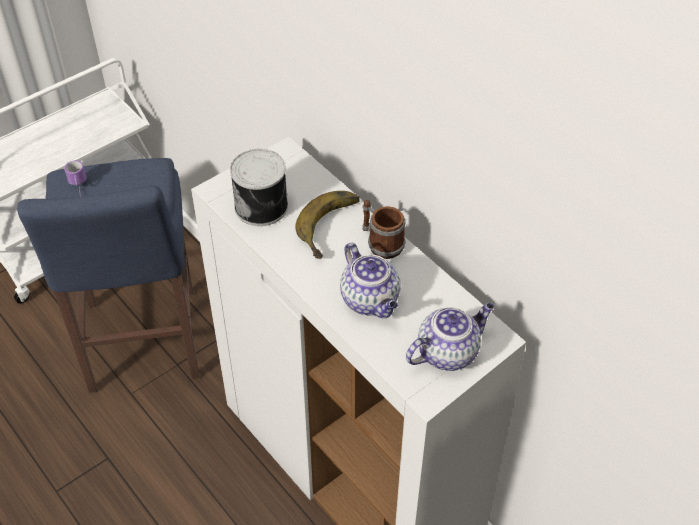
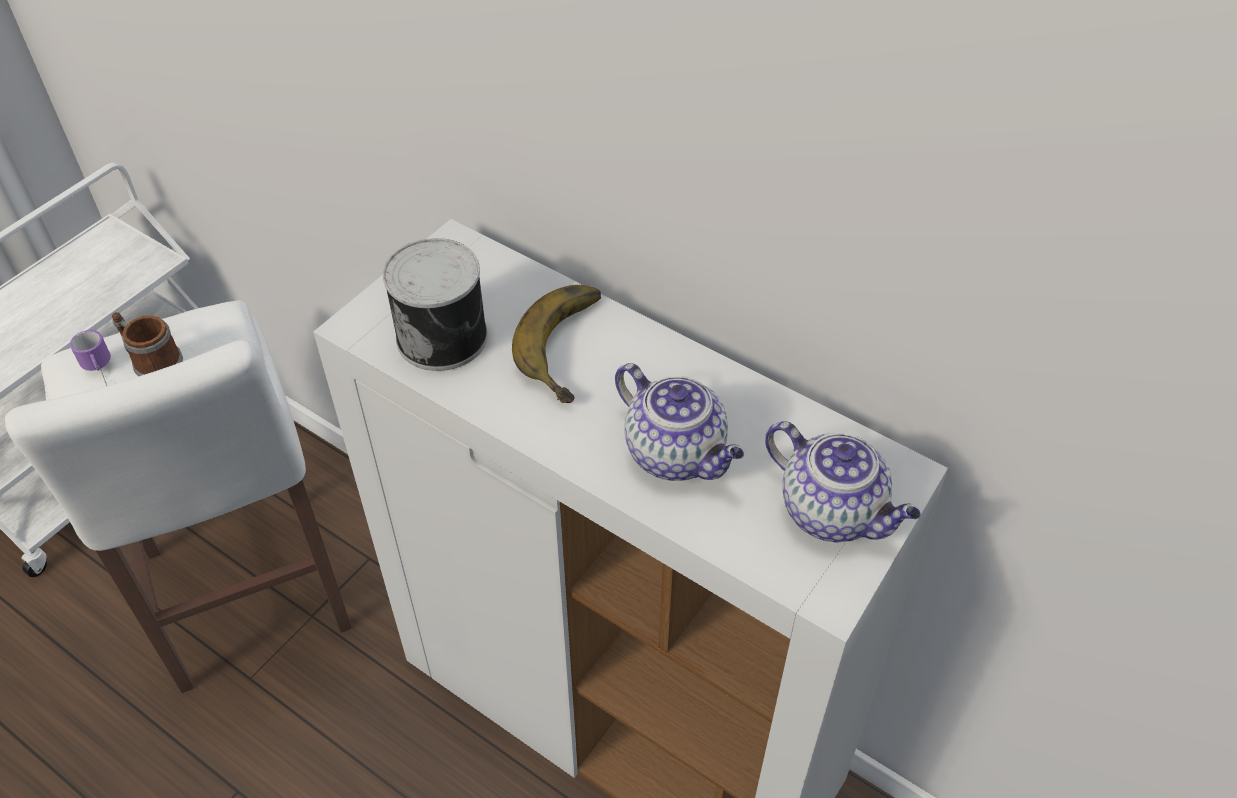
camera: 15 degrees left, 0 degrees up
blue stool [17,158,200,393] -> white stool [5,300,352,693]
mug [362,200,406,259] -> mug moved to [112,312,183,376]
teapot [406,303,494,371] -> teapot turned 90 degrees clockwise [765,421,921,543]

